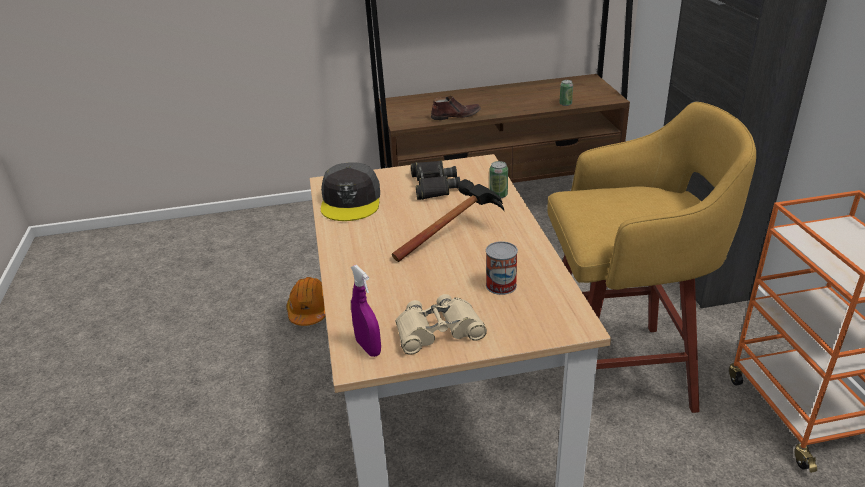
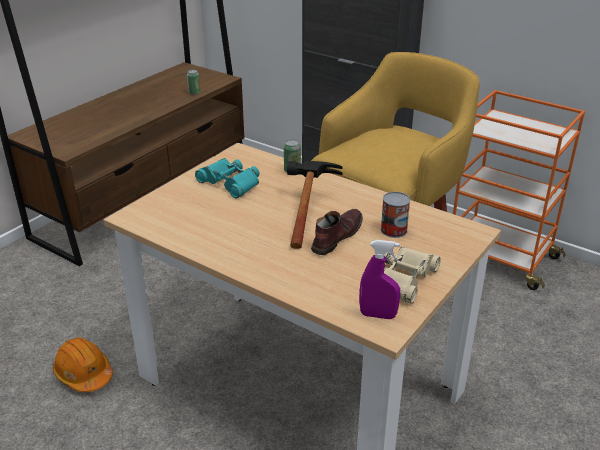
camera: 45 degrees left, 0 degrees up
grey cap [320,162,380,221] -> none
black binoculars [411,160,461,200] -> turquoise binoculars [195,158,260,198]
brown shoe [431,96,481,120] -> brown shoe moved to [311,209,363,255]

